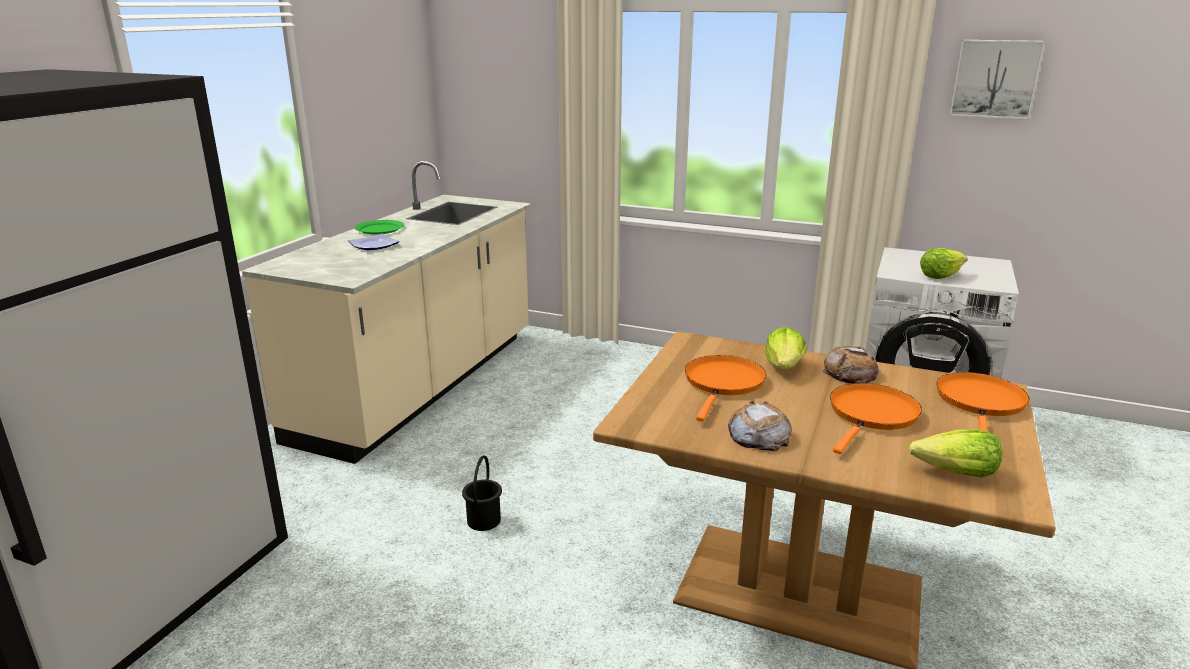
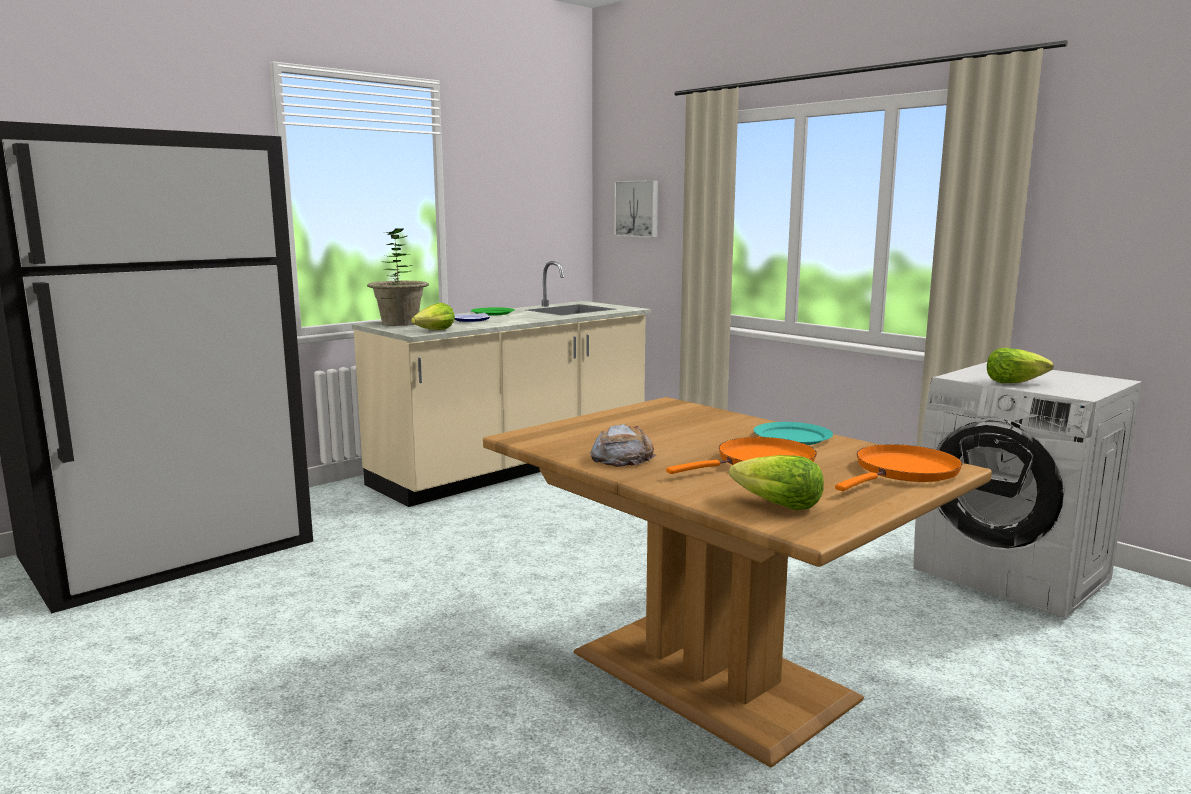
camera: 25 degrees right, 10 degrees down
black bucket [462,455,502,531] -> none
orange frying pan [685,355,766,421] -> none
lettuce [765,327,806,370] -> lettuce moved to [411,303,455,330]
bread [822,346,879,383] -> turquoise plate [754,422,833,445]
picture [950,40,1045,120] -> picture moved to [614,180,658,238]
none -> potted plant [367,228,429,326]

